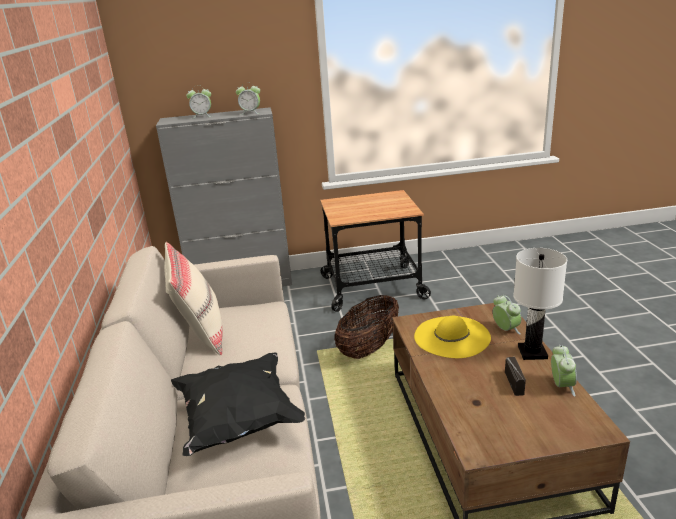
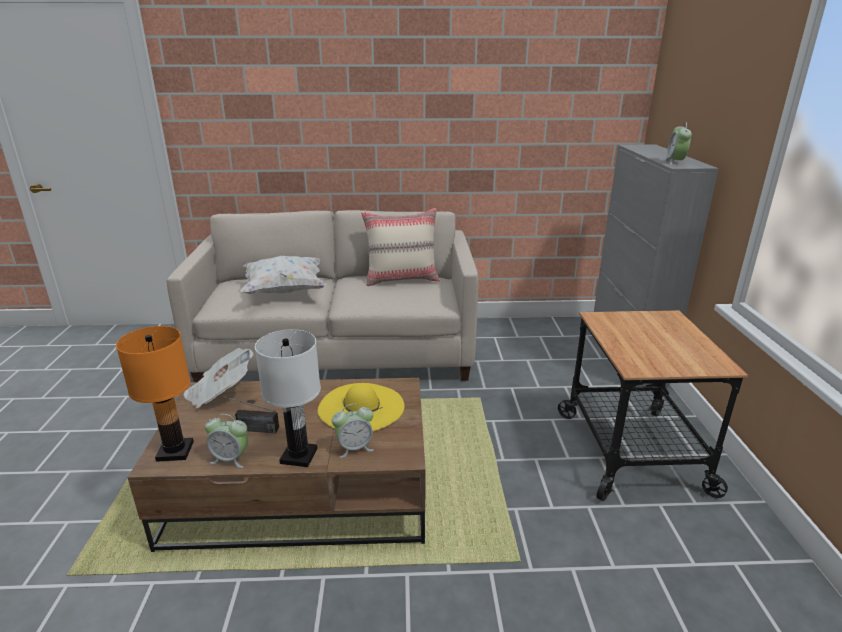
camera: 95 degrees right, 0 degrees up
black pillow [171,353,305,456] -> white pillow [240,256,326,294]
alarm clock [186,86,212,119] -> none
basket [335,295,399,359] -> none
none -> orange table lamp [116,326,194,462]
none -> newspaper [183,348,254,408]

